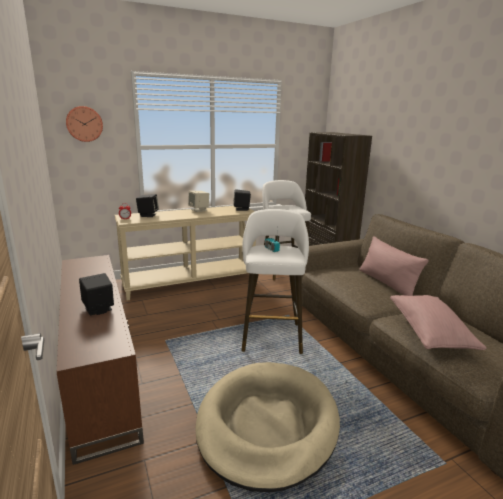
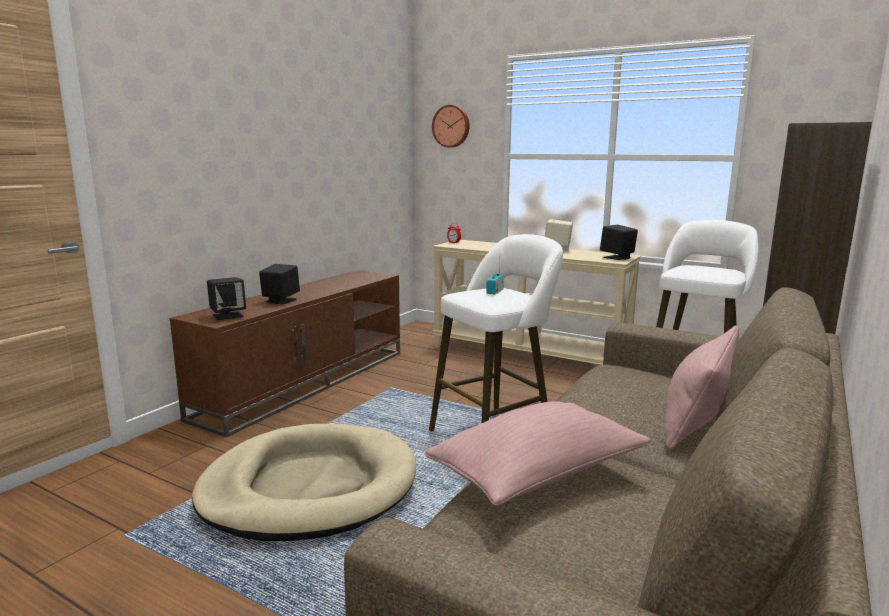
camera: 55 degrees right, 5 degrees down
black speaker [136,194,159,217] -> black speaker moved to [207,277,246,320]

